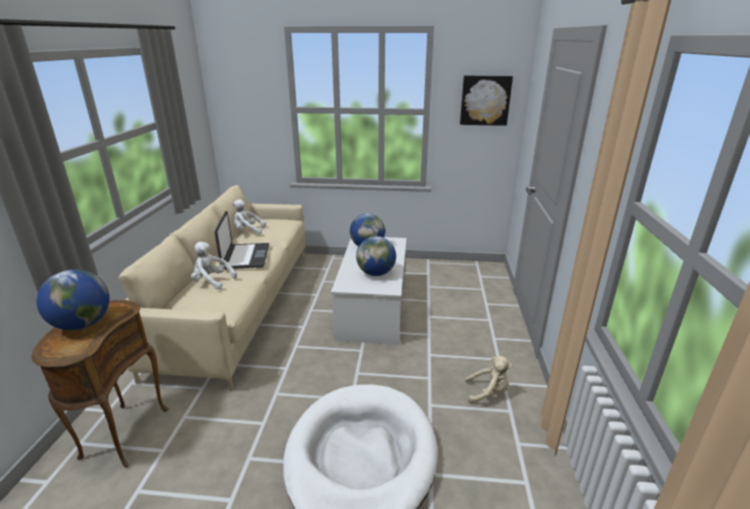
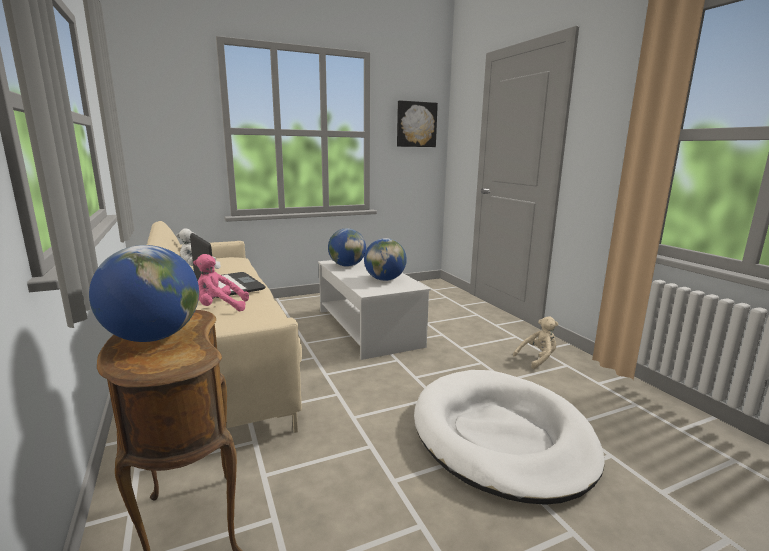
camera: 30 degrees left, 10 degrees down
white plush toy [191,242,237,290] -> pink plush toy [193,254,249,311]

